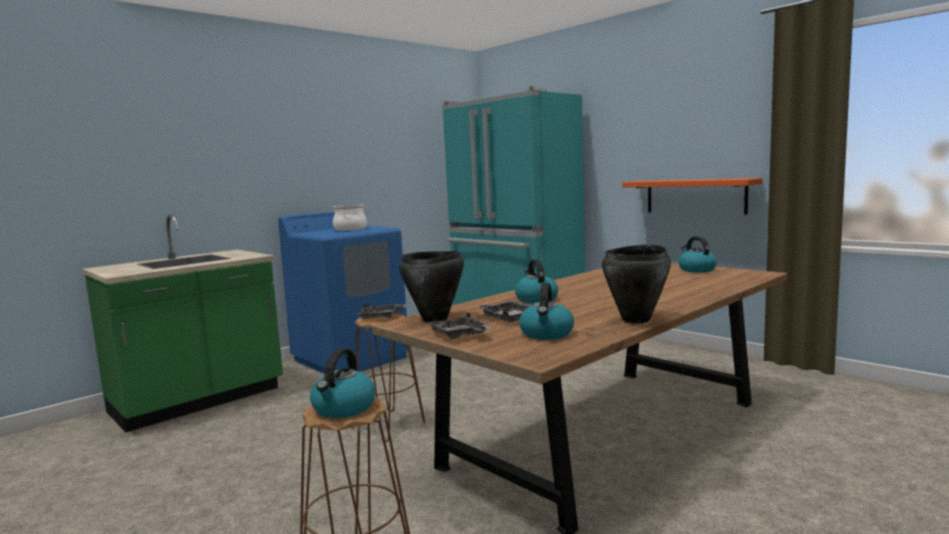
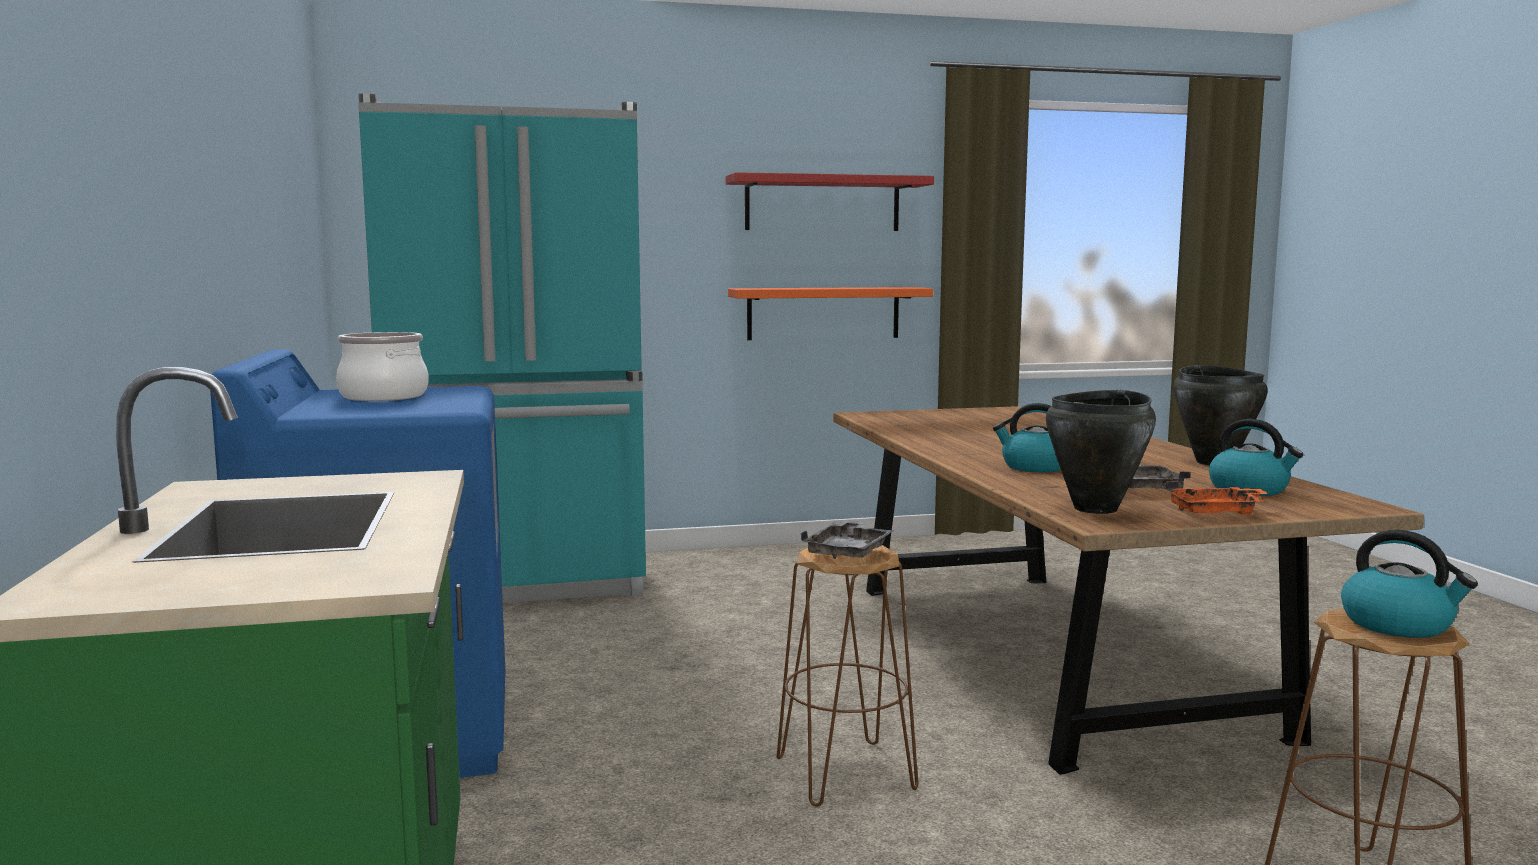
camera: 60 degrees left, 0 degrees up
grey tray [427,312,491,339] -> orange tray [1165,481,1268,515]
kettle [679,236,717,273] -> none
none -> red shelf [725,172,934,231]

